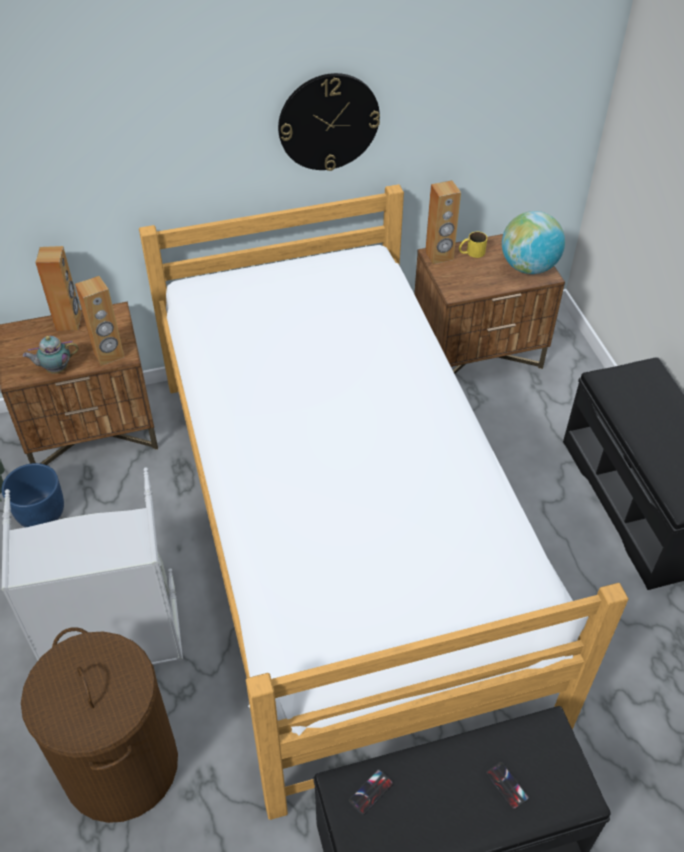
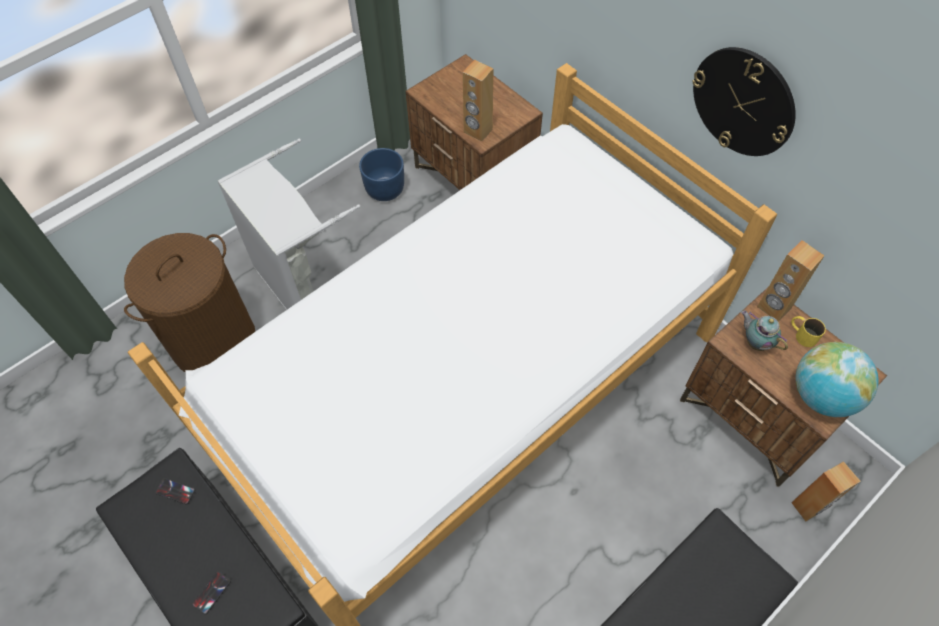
camera: 65 degrees right, 10 degrees up
teapot [23,336,79,374] -> teapot moved to [741,310,788,351]
brown speaker [35,246,81,331] -> brown speaker moved to [791,461,861,521]

